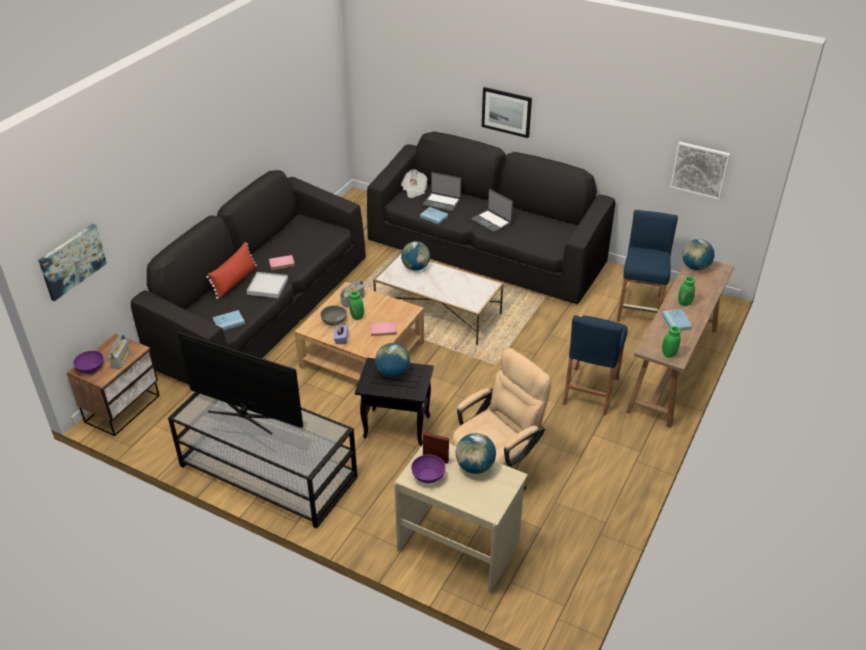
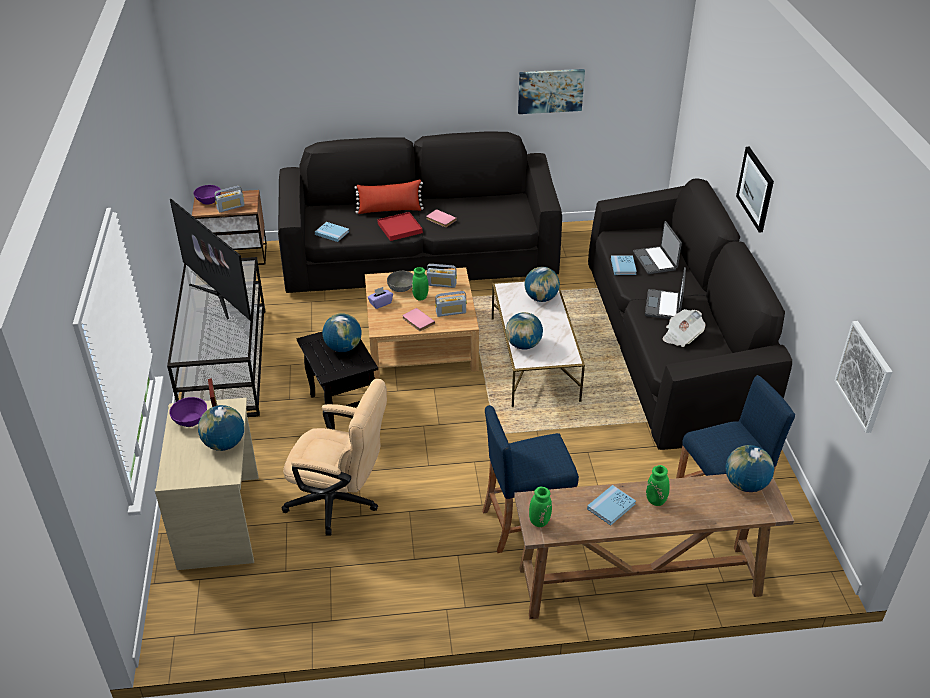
camera: 55 degrees right, 0 degrees up
picture [38,224,107,301] -> picture moved to [518,69,585,114]
television [178,332,303,434] -> television turned 150 degrees clockwise [170,199,251,321]
white tray [246,272,288,298] -> red tray [377,212,423,241]
newspaper [401,169,428,198] -> newspaper moved to [663,309,705,347]
none -> radio [435,291,467,317]
none -> globe [506,312,543,350]

